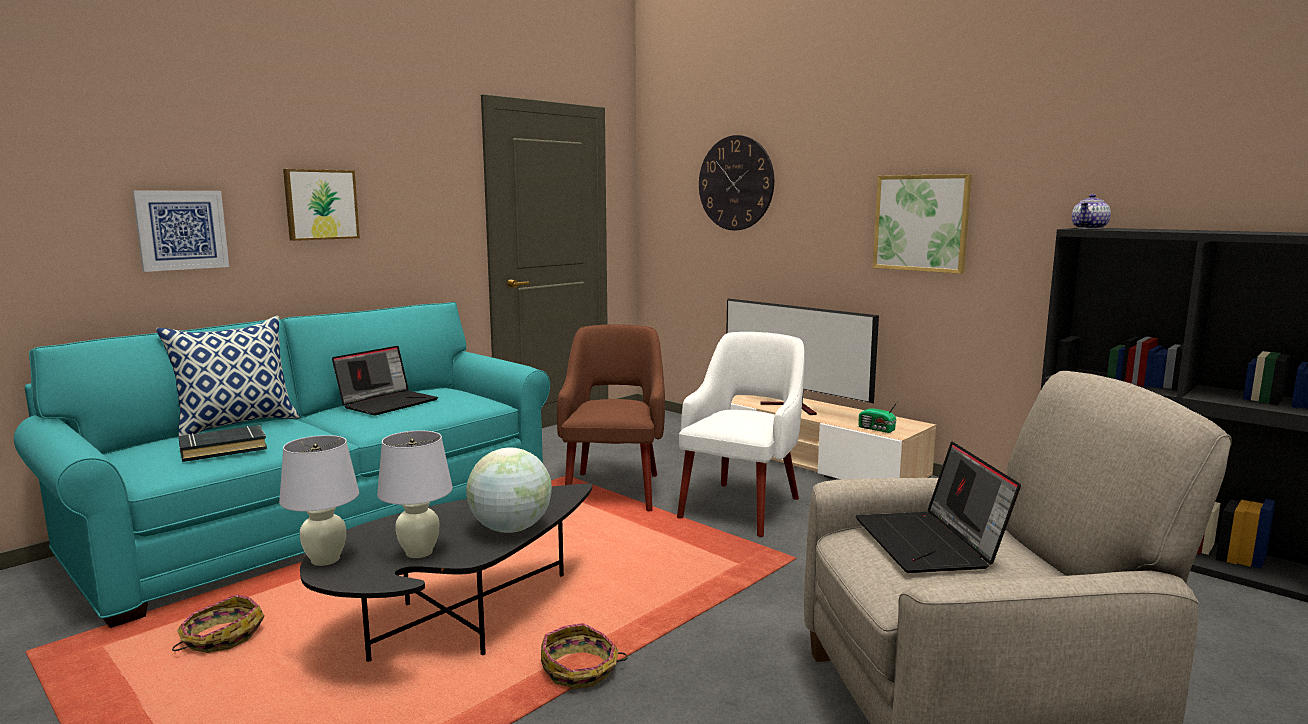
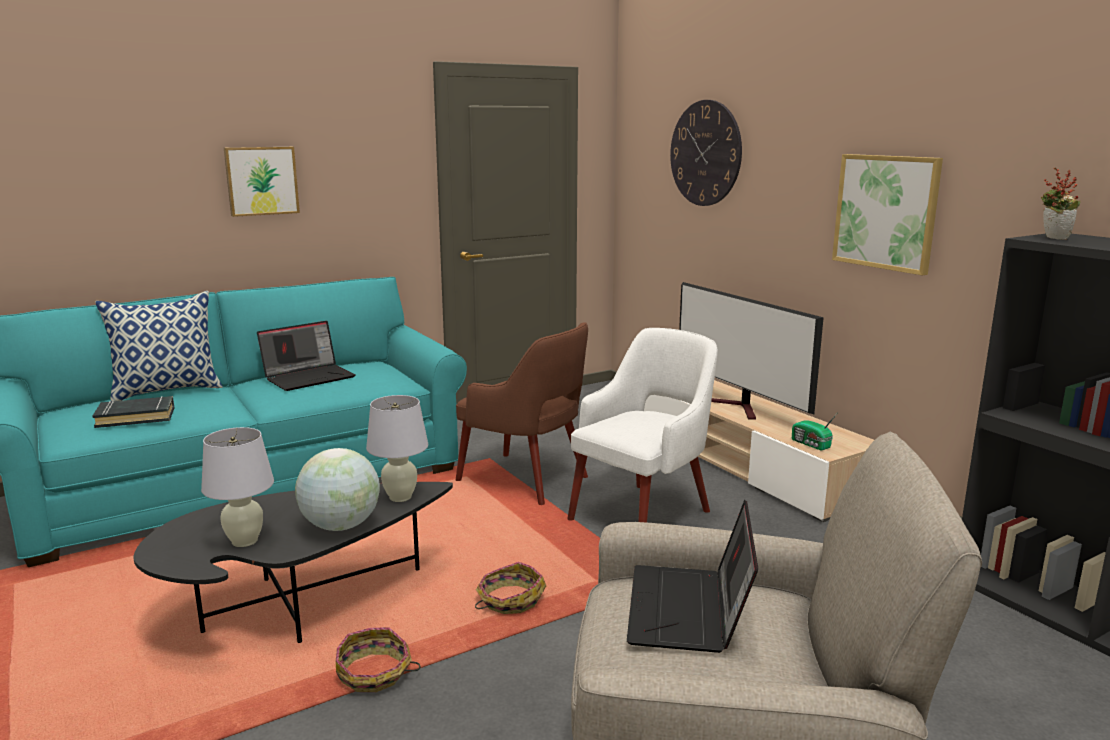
camera: 15 degrees right, 5 degrees up
picture [132,190,229,272] -> none
basket [172,595,265,653] -> basket moved to [475,562,546,614]
white table lamp [279,435,359,566] -> white table lamp moved to [366,395,428,502]
brown armchair [557,324,665,511] -> brown armchair turned 105 degrees clockwise [456,322,588,505]
teapot [1071,194,1111,229] -> potted plant [1041,168,1080,240]

